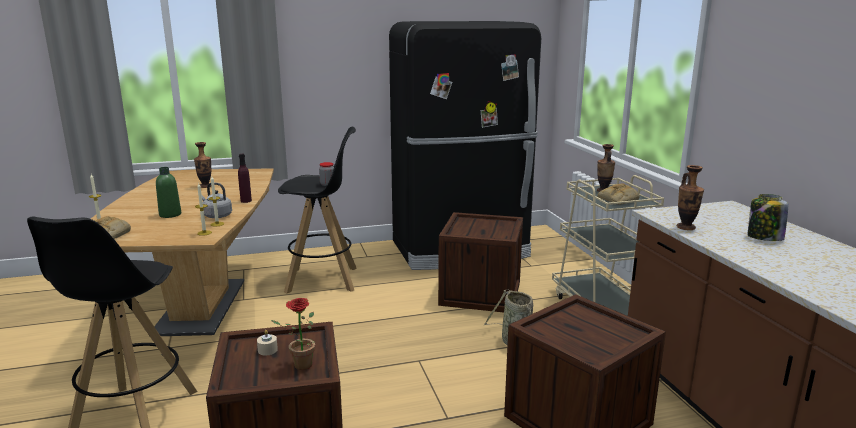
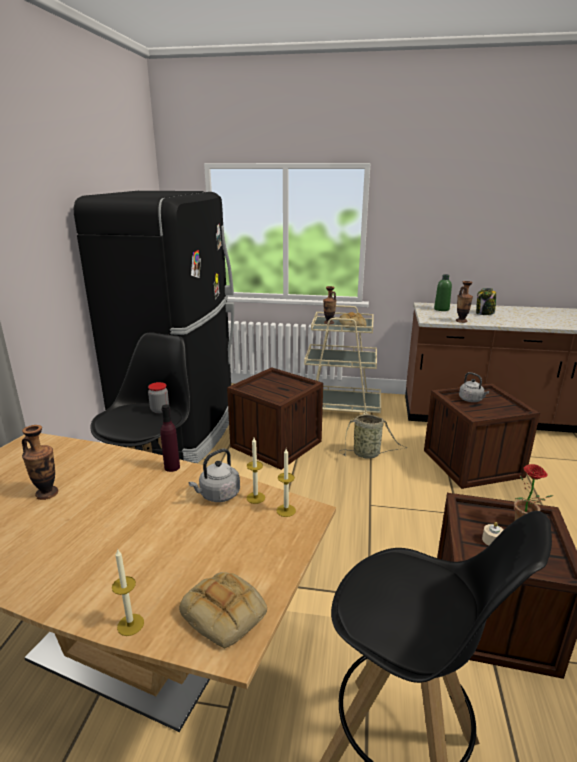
camera: 65 degrees left, 5 degrees up
green bottle [156,167,181,218] -> green bottle moved to [434,274,452,311]
none -> grey kettle [459,372,489,402]

